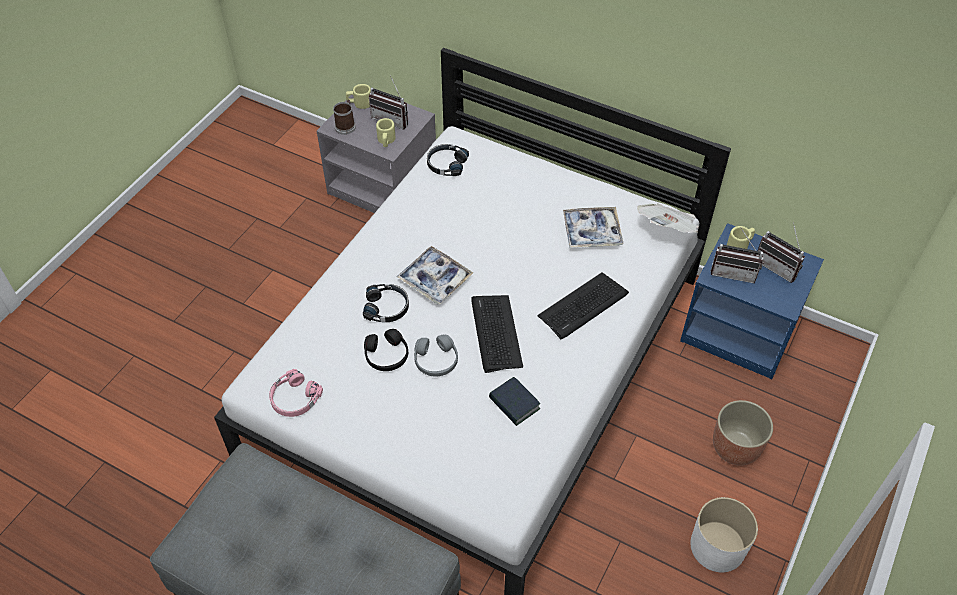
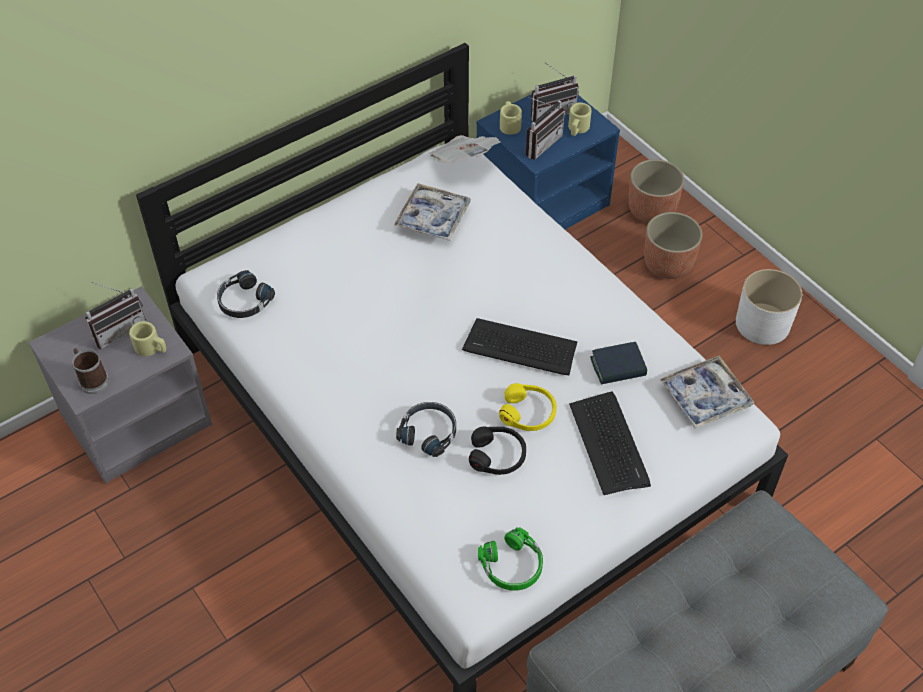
camera: 65 degrees left, 0 degrees up
pink headphones [269,369,323,417] -> green headphones [478,527,543,591]
beige mug [346,84,371,109] -> beige mug moved to [568,103,592,136]
tray [397,246,473,304] -> tray moved to [660,355,755,429]
grey headphones [414,334,458,377] -> yellow headphones [499,383,557,431]
keyboard [538,272,629,339] -> keyboard moved to [569,391,651,495]
none -> planter [628,159,684,223]

